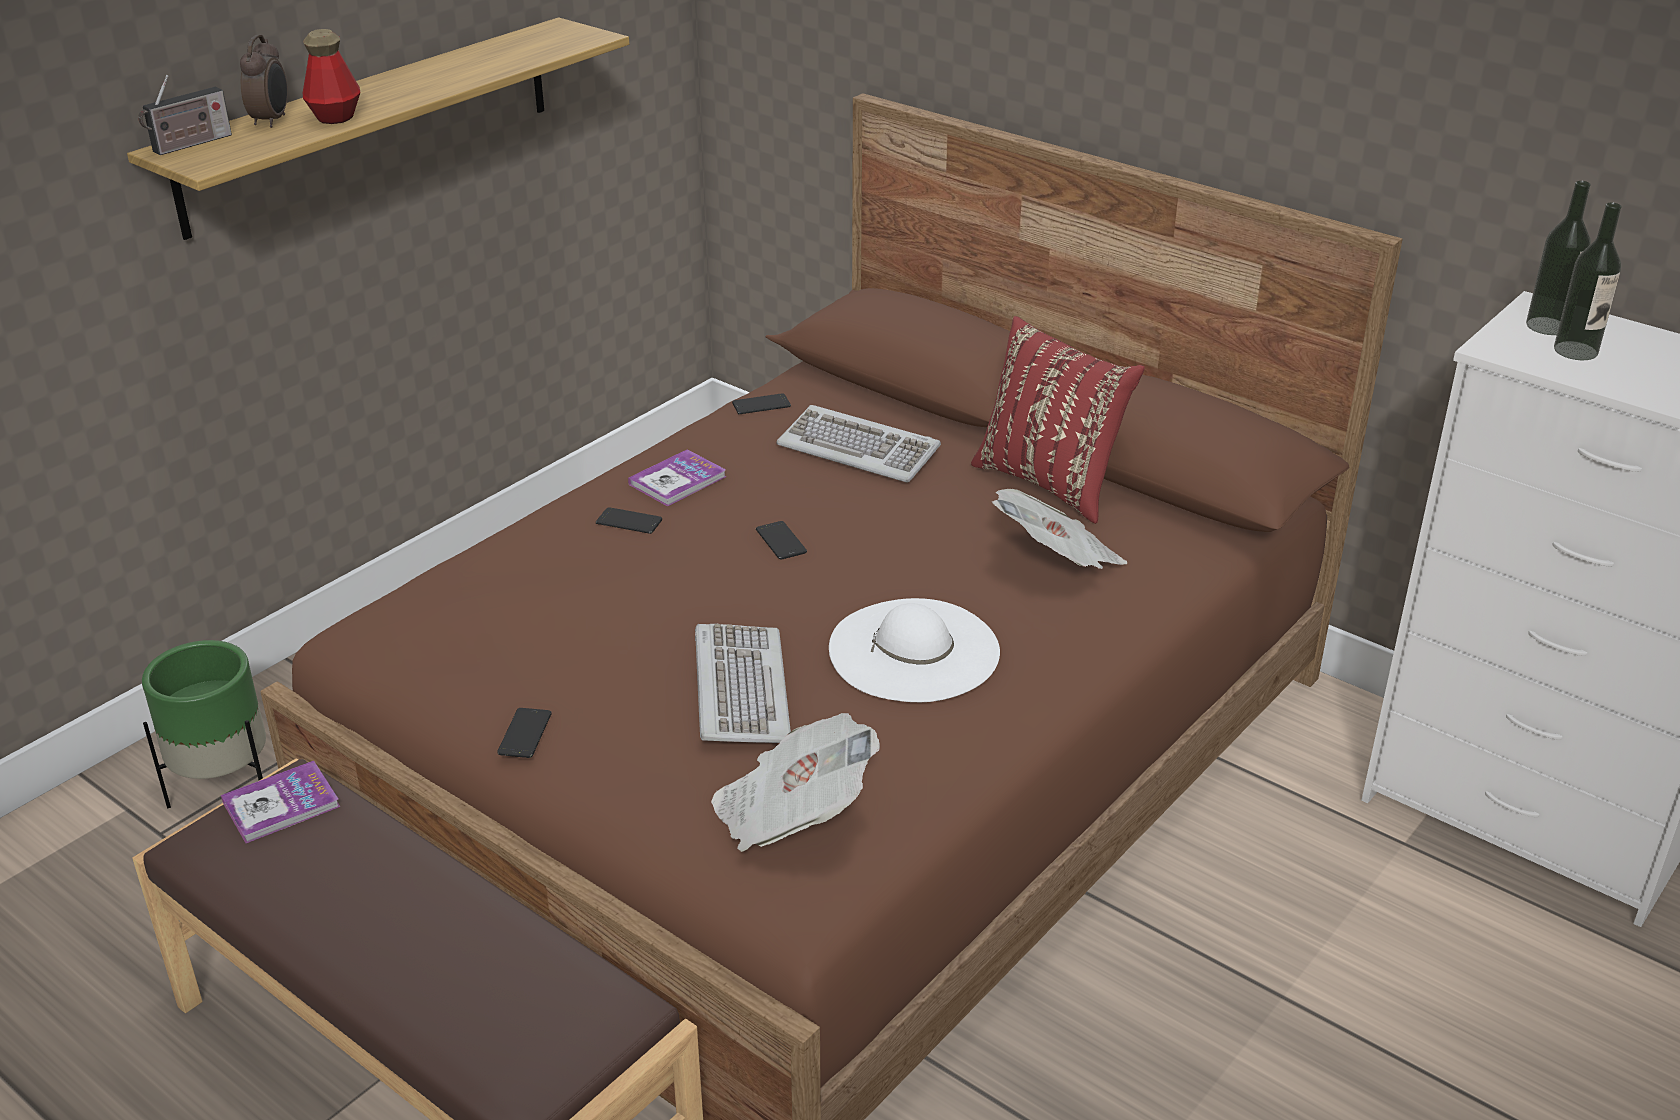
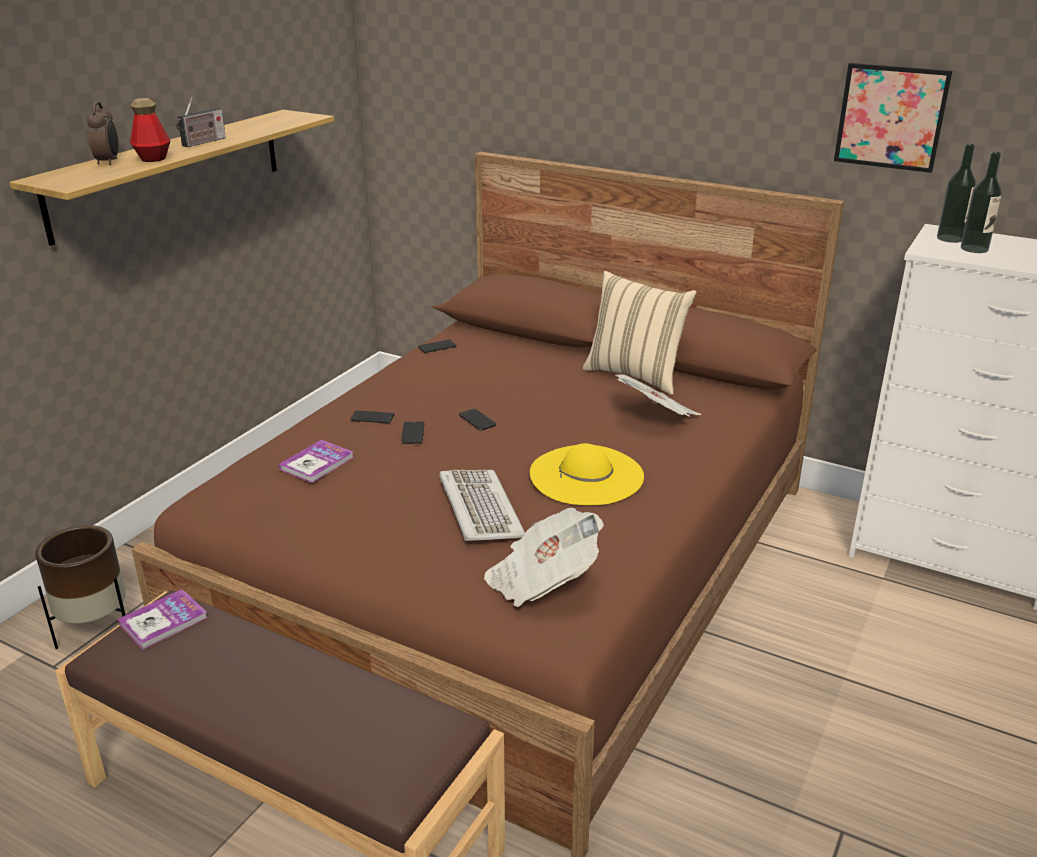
camera: 10 degrees left, 5 degrees down
radio [138,74,232,155] -> radio moved to [176,97,226,147]
green planter [142,640,266,808] -> brown planter [35,525,126,649]
phone [497,708,552,758] -> phone moved to [401,422,425,444]
book [628,449,726,507] -> book moved to [278,440,354,483]
keyboard [776,405,941,482] -> none
white hat [829,598,1000,702] -> yellow hat [530,443,644,505]
red pillow [971,316,1145,524] -> beige pillow [583,271,696,395]
none -> picture [834,63,952,173]

